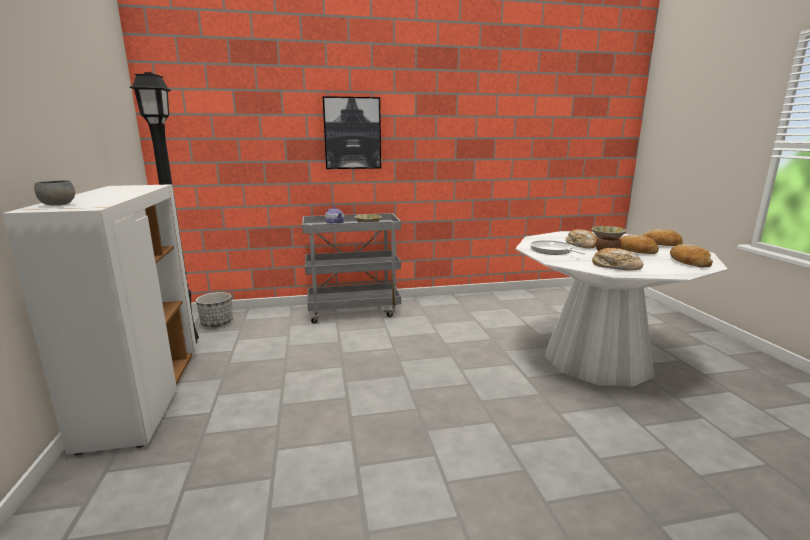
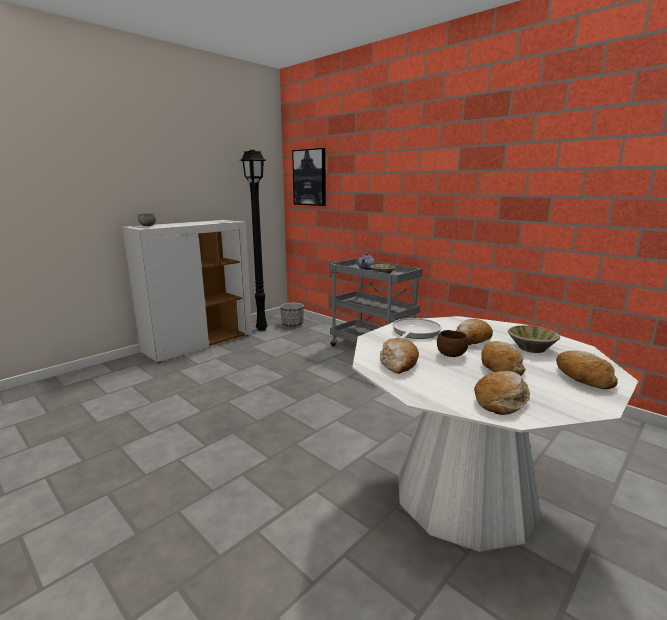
camera: 55 degrees right, 0 degrees up
picture [322,96,381,169] -> picture moved to [292,148,326,206]

